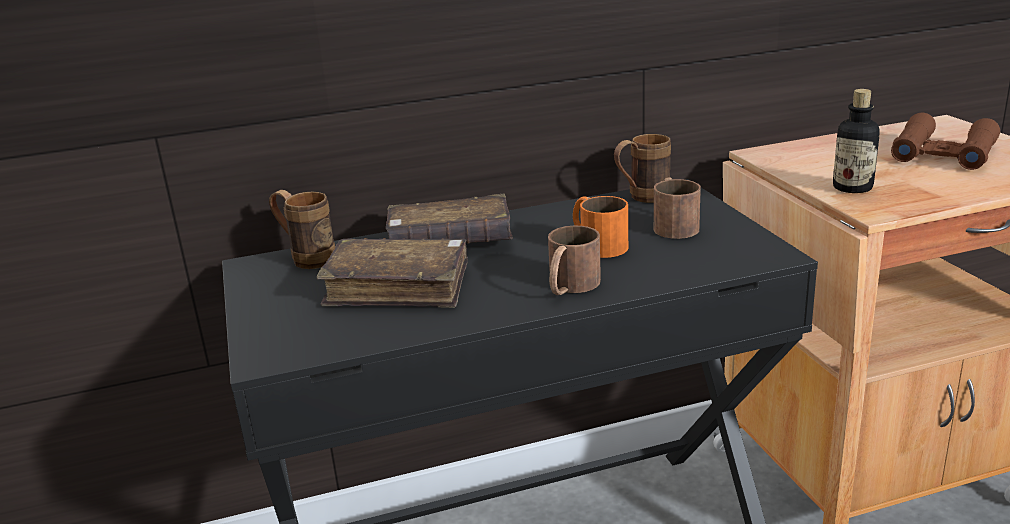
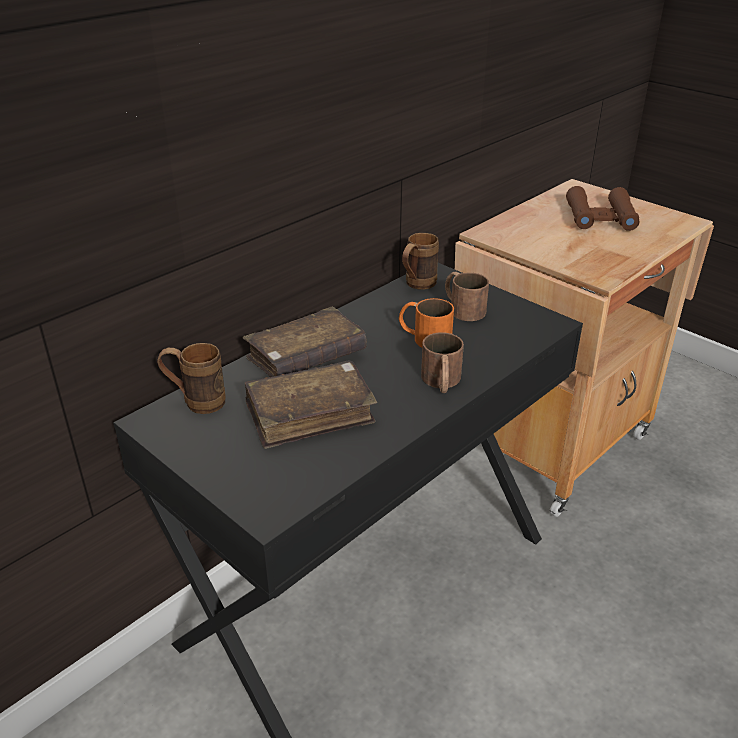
camera: 30 degrees left, 10 degrees up
bottle [833,89,880,193] -> none

